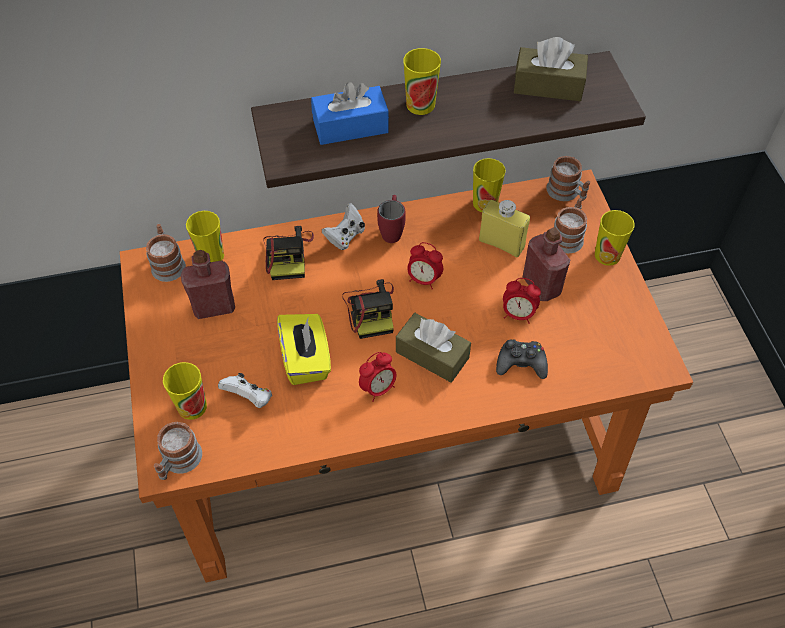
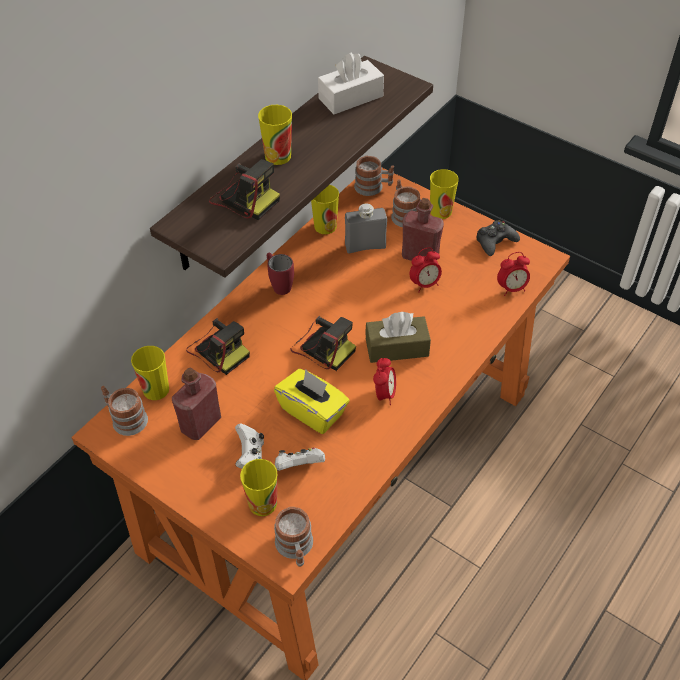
camera: 40 degrees left, 5 degrees down
blue tissue box [311,82,389,145] -> camera [209,159,280,220]
white game controller [322,203,365,250] -> white game controller moved to [235,423,264,469]
alarm clock [407,242,443,289] -> alarm clock moved to [497,252,530,296]
yellow bottle [479,200,530,257] -> grey bottle [345,204,387,254]
black game controller [496,339,548,379] -> black game controller moved to [477,220,520,256]
brown tissue box [514,37,588,101] -> white tissue box [318,52,384,114]

